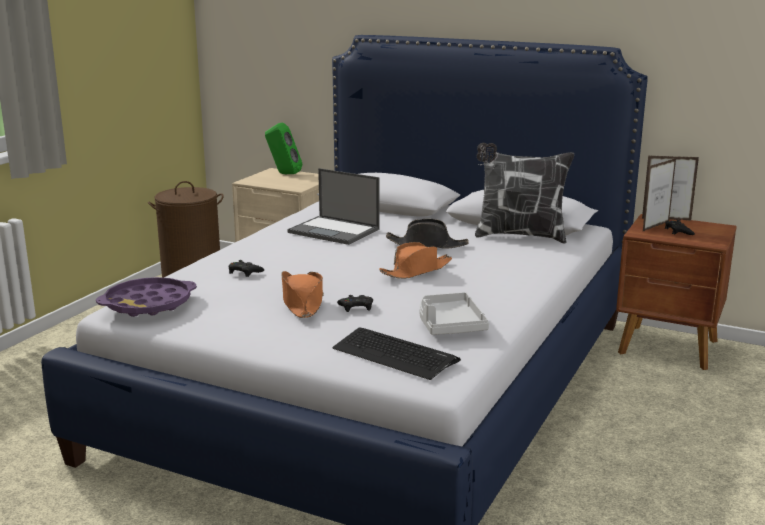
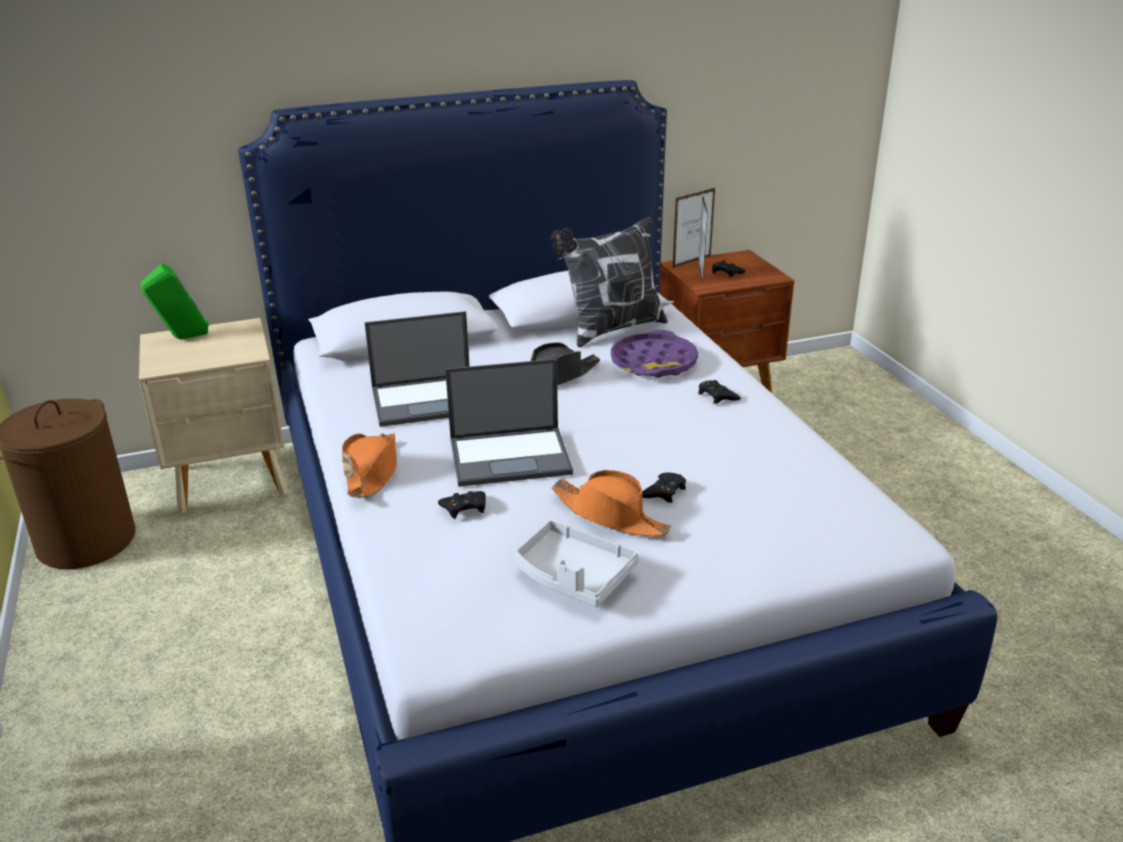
camera: 45 degrees left, 10 degrees up
purple tray [96,277,197,317] -> purple tray moved to [611,330,698,378]
keyboard [332,328,461,380] -> none
orange hat [379,242,452,279] -> orange hat moved to [342,433,397,498]
grey tray [419,292,489,335] -> grey tray moved to [515,520,639,607]
none -> laptop [445,359,573,487]
none -> black game controller [698,380,741,404]

